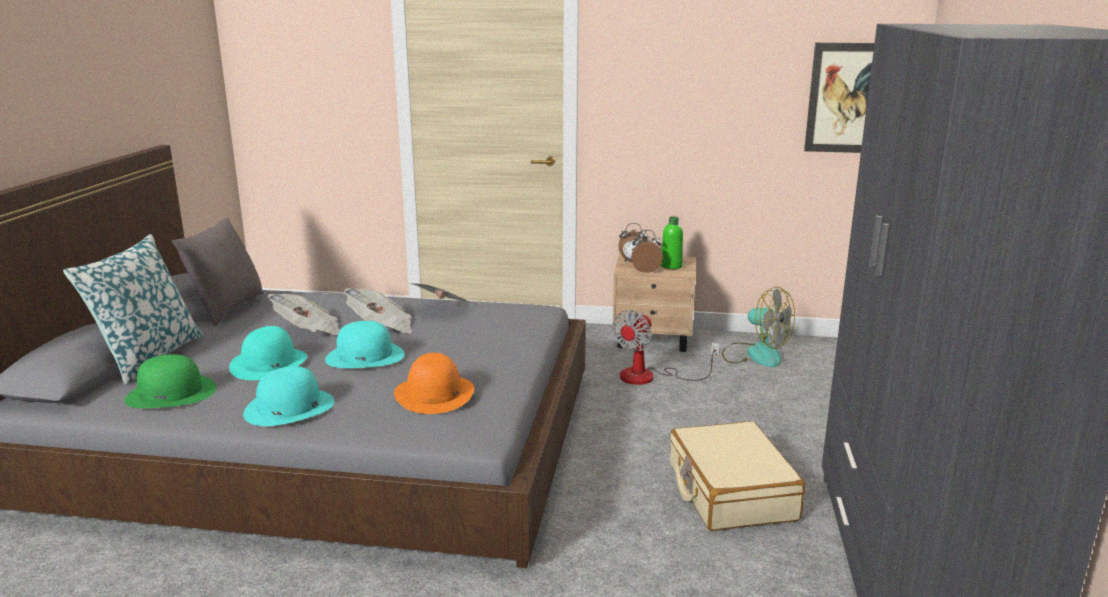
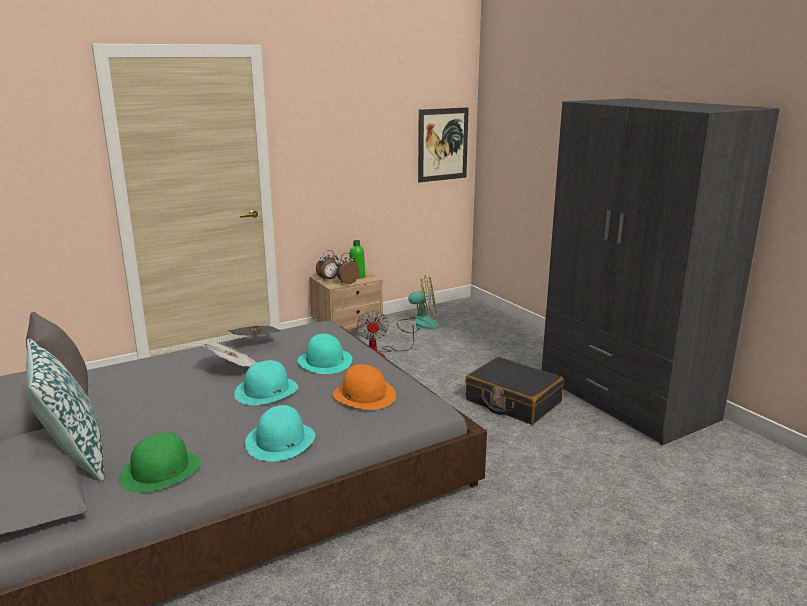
camera: 40 degrees left, 0 degrees up
turquoise hat [229,326,307,380] -> turquoise hat moved to [297,334,352,374]
newspaper [268,294,340,335] -> none
beige suitcase [670,421,805,531] -> black suitcase [465,357,564,425]

